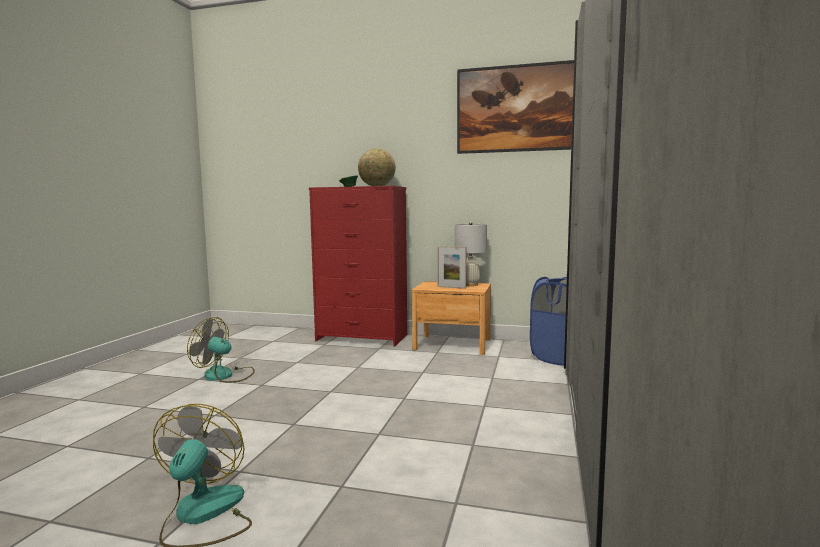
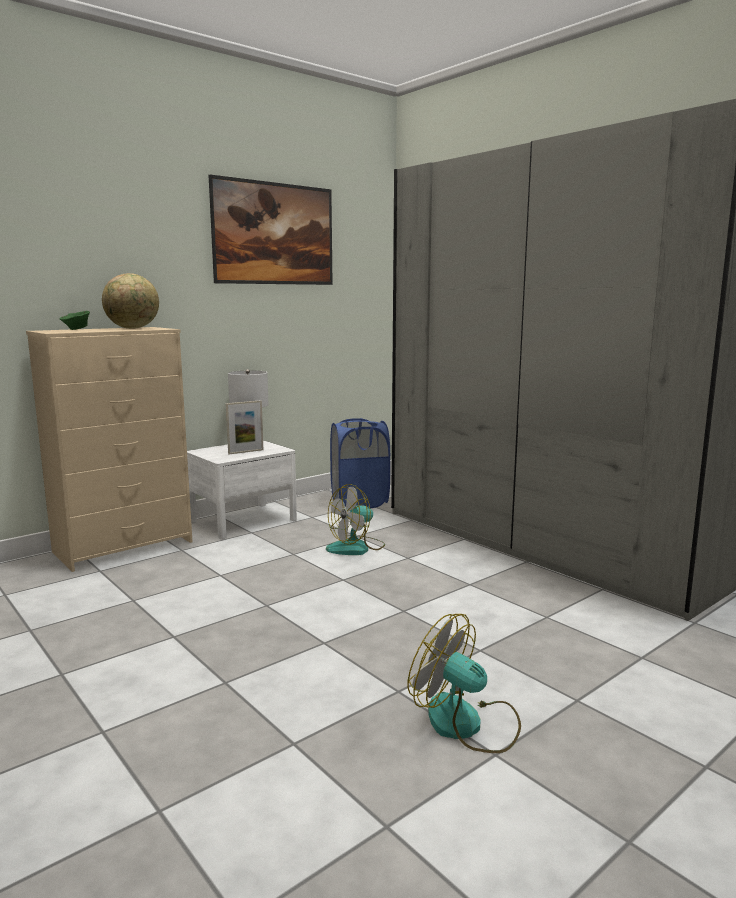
camera: 55 degrees left, 5 degrees up
fan [187,317,255,383] -> fan moved to [326,484,385,555]
red dresser [309,186,407,346] -> beige dresser [26,327,193,572]
brown nightstand [412,281,491,355] -> white nightstand [187,440,297,539]

